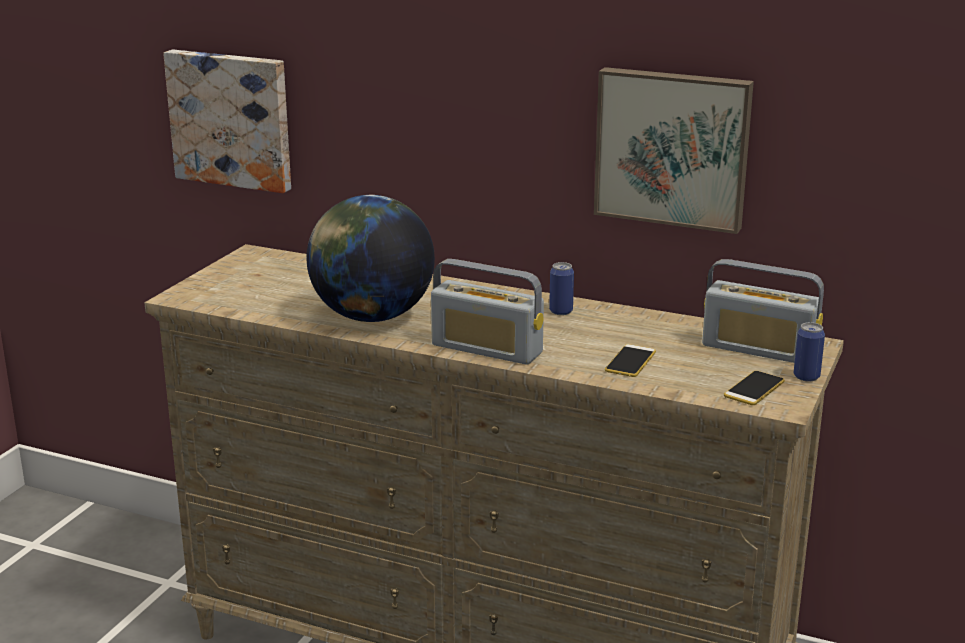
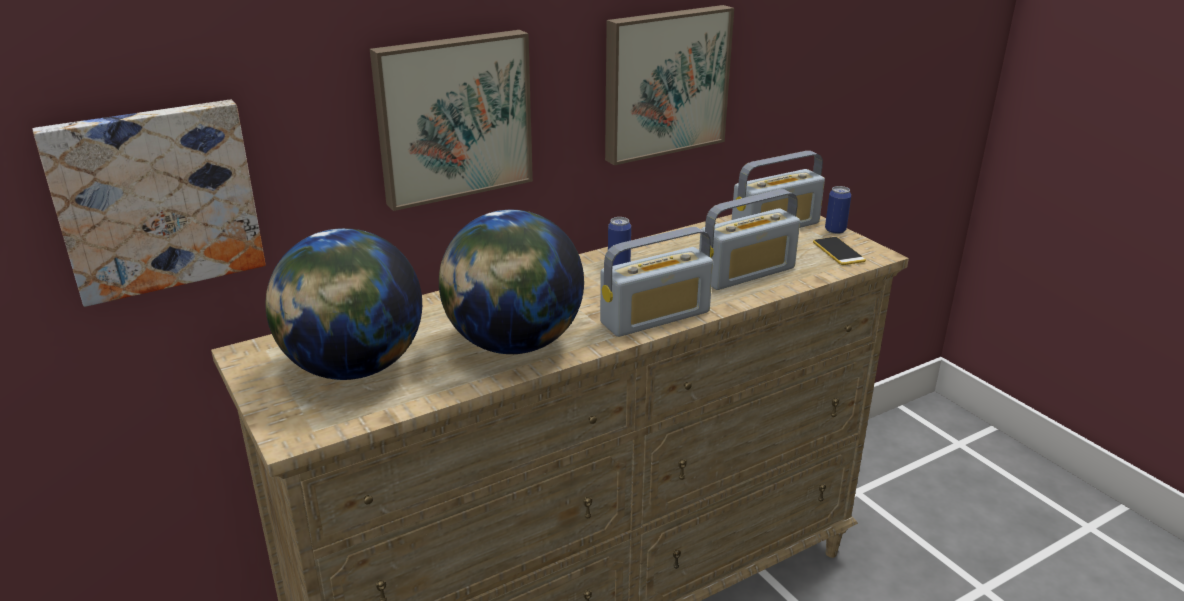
camera: 55 degrees left, 5 degrees up
phone [605,344,656,377] -> radio [699,189,800,290]
none -> globe [266,228,422,380]
none -> picture [370,30,533,211]

